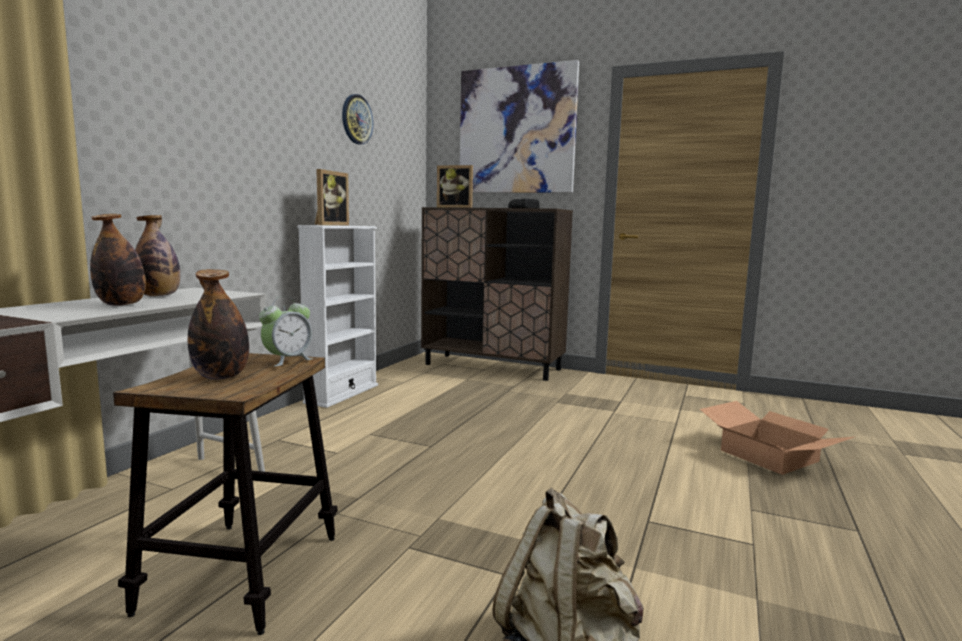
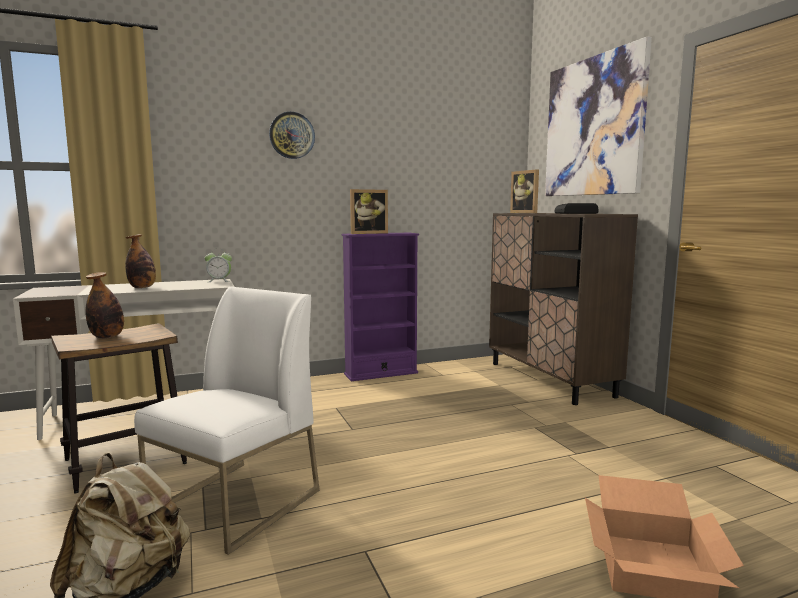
camera: 45 degrees right, 0 degrees up
bottle [135,215,180,296] -> none
alarm clock [259,296,314,367] -> alarm clock moved to [205,249,232,282]
white bookcase [297,225,378,408] -> purple bookcase [342,233,419,381]
wall clock [342,94,373,144] -> wall clock moved to [269,112,315,159]
none -> white chair [134,287,320,555]

